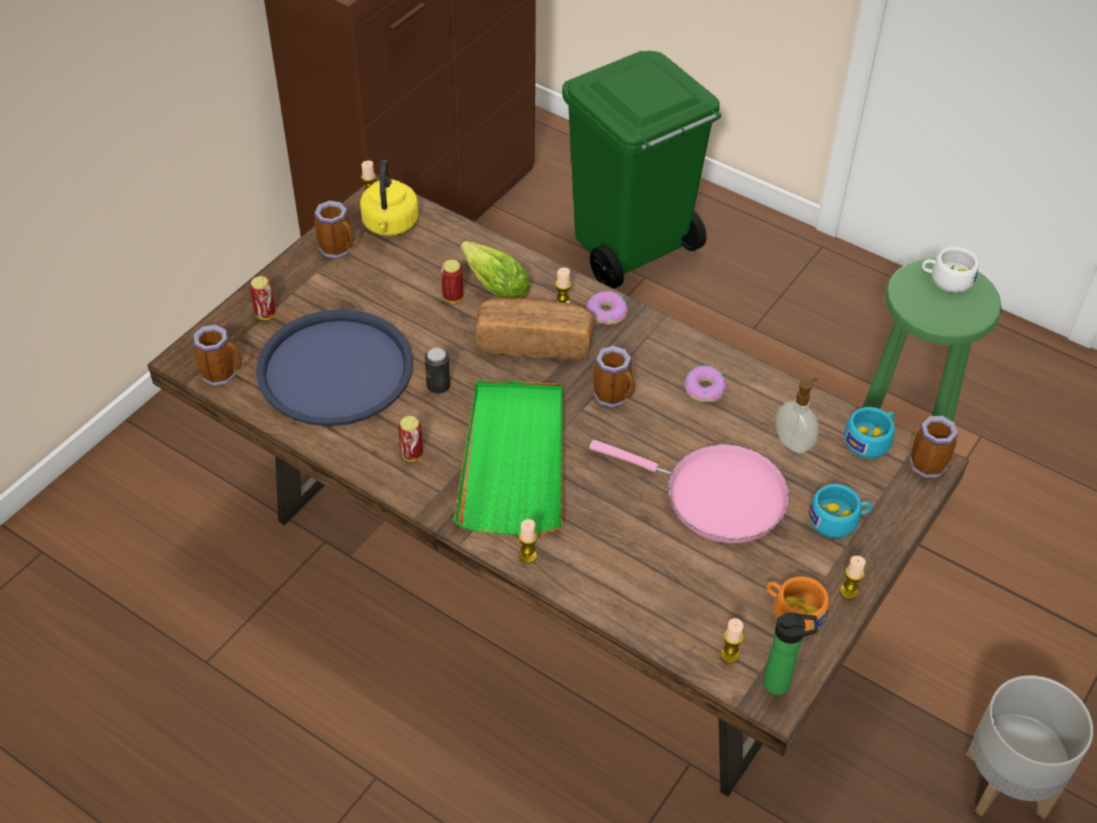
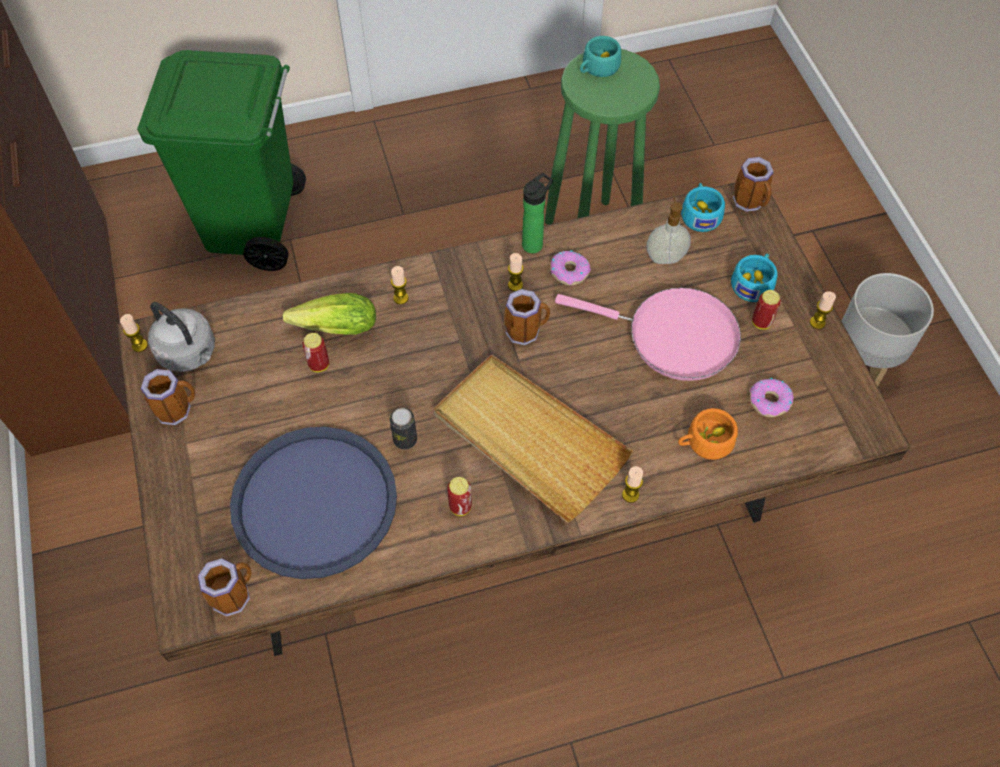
camera: 50 degrees left, 10 degrees up
can [250,276,275,320] -> can moved to [752,290,781,330]
yellow kettle [360,160,419,236] -> grey kettle [148,302,215,372]
green tray [453,380,563,535] -> beige tray [434,354,633,523]
bread [476,297,595,360] -> none
donut [586,291,628,325] -> donut moved to [750,378,794,417]
pink frying pan [589,440,790,543] -> pink frying pan turned 45 degrees clockwise [555,287,741,381]
candle [720,618,744,664] -> candle moved to [508,253,524,291]
bottle [763,612,818,695] -> bottle moved to [522,173,553,253]
orange cup [766,576,829,631] -> orange cup moved to [678,408,738,460]
white cup [922,247,979,293] -> turquoise cup [580,36,621,77]

